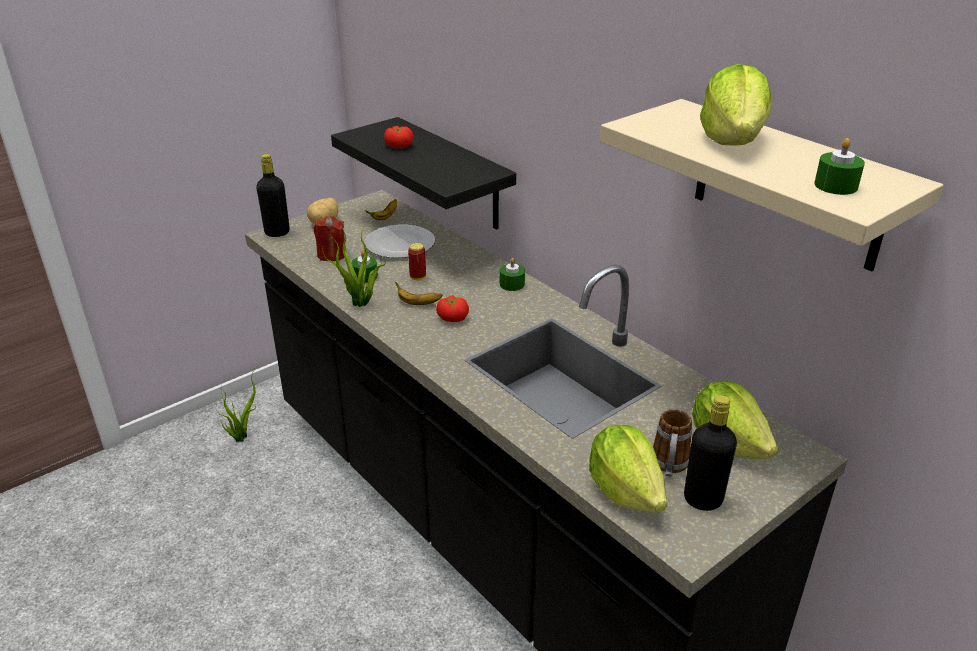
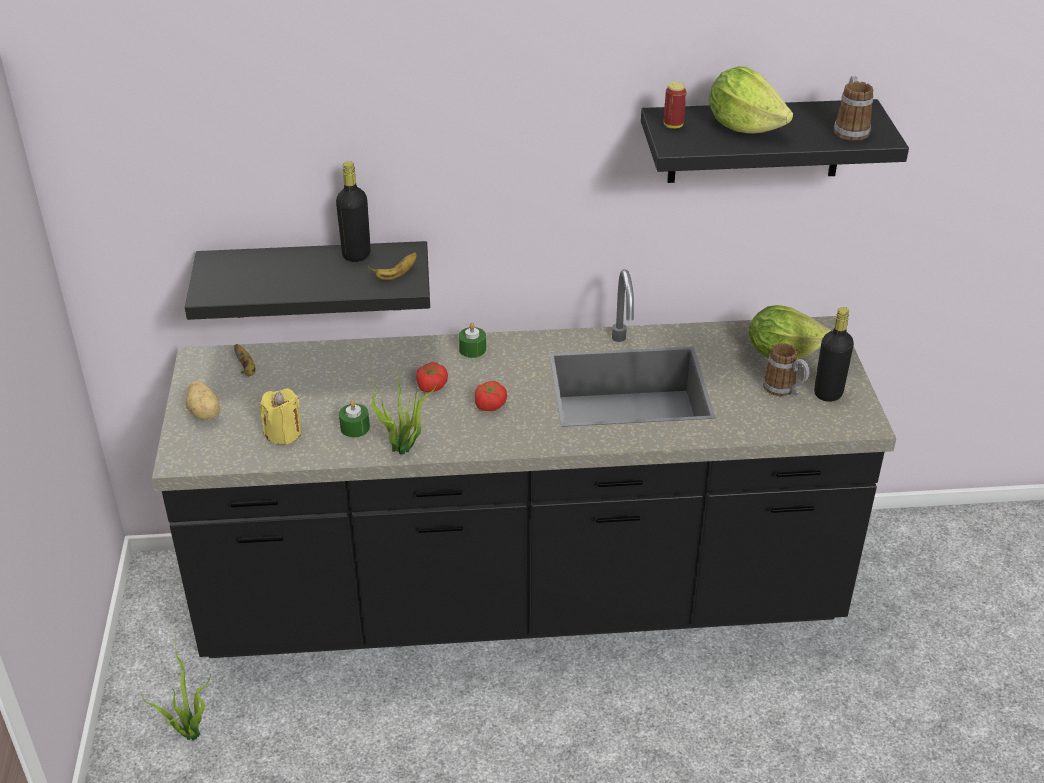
camera: 55 degrees left, 5 degrees up
black bottle [256,154,290,237] -> black bottle moved to [336,161,371,262]
red candle [313,216,345,261] -> yellow candle [260,388,301,445]
plate [364,225,435,258] -> none
tomato [384,126,413,148] -> tomato moved to [416,362,448,392]
banana [395,282,443,305] -> banana moved to [366,252,417,280]
can [408,243,426,280] -> can moved to [664,82,686,129]
lettuce [589,425,668,513] -> none
beige shelf [600,99,944,271] -> black shelf [641,99,909,183]
green candle [814,138,865,195] -> mug [834,76,873,141]

